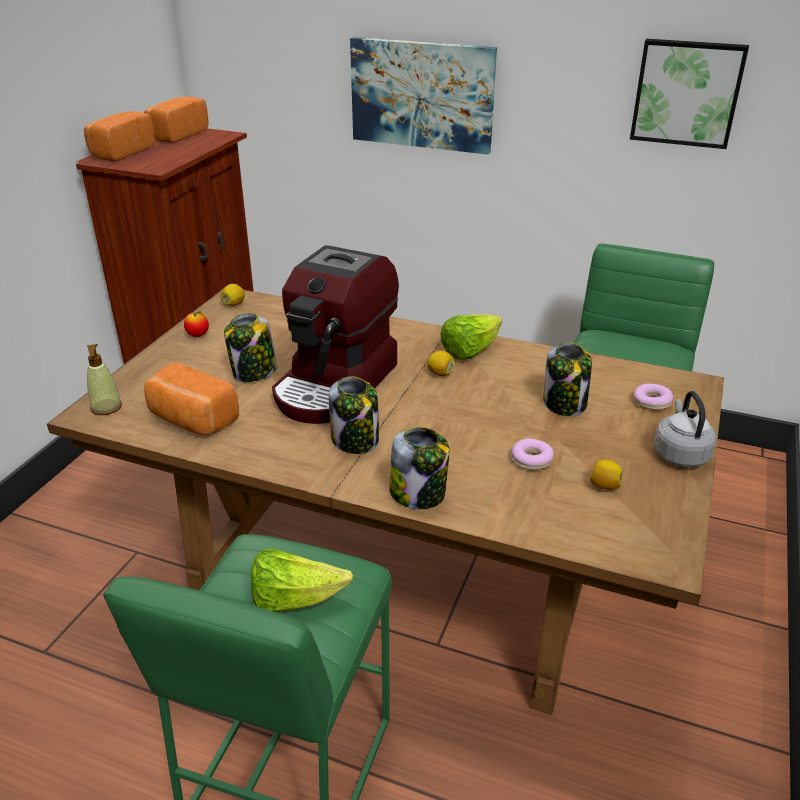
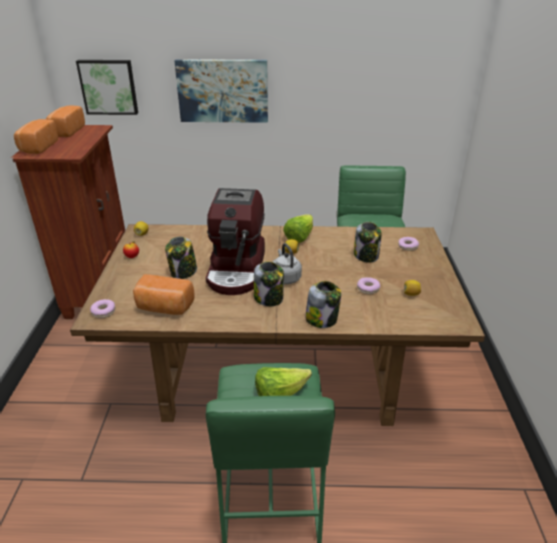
camera: 20 degrees left, 0 degrees up
soap dispenser [87,344,122,415] -> donut [90,299,115,318]
picture [630,39,749,149] -> picture moved to [76,60,138,115]
grey kettle [654,391,717,467] -> grey kettle moved to [273,243,302,284]

